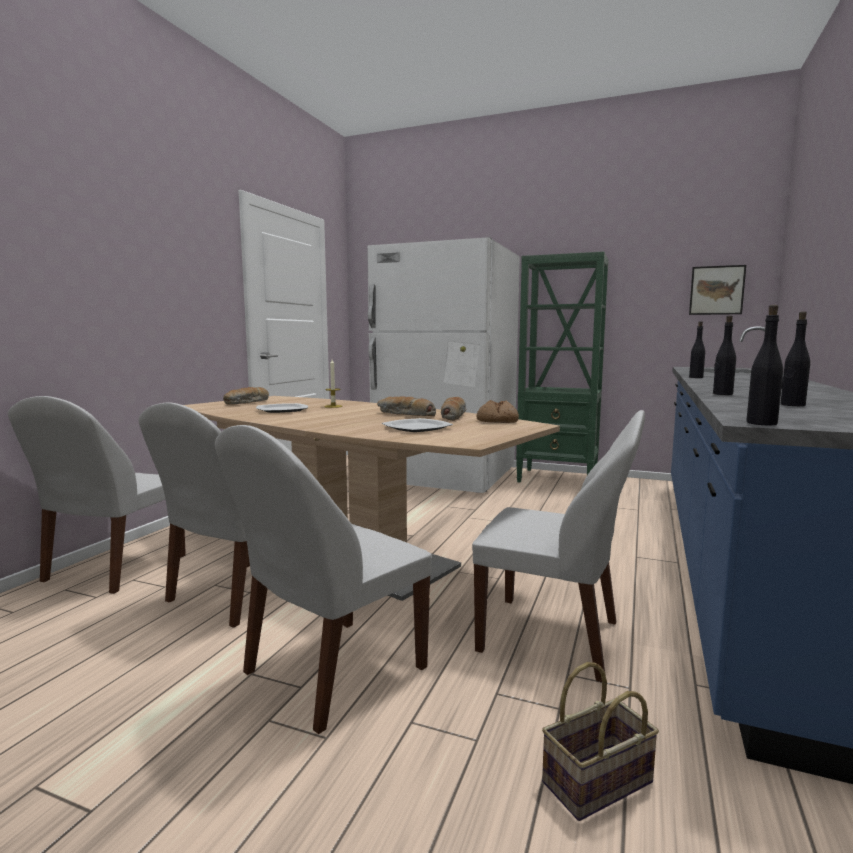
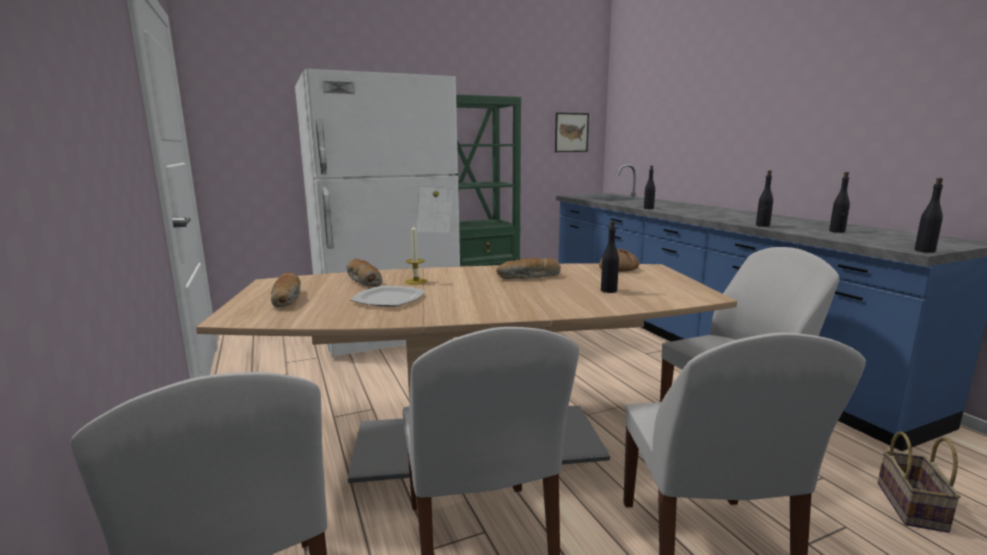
camera: 45 degrees left, 5 degrees up
plate [382,418,453,432] -> black bottle [601,221,619,293]
bread [441,397,466,421] -> bread moved to [347,259,382,287]

